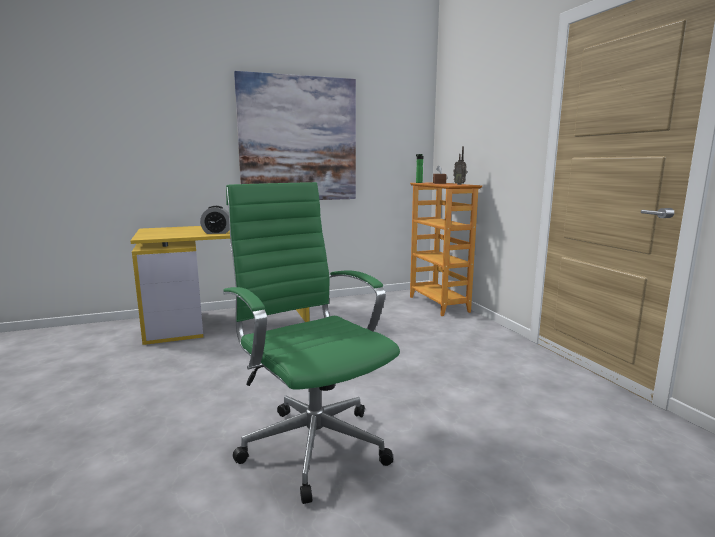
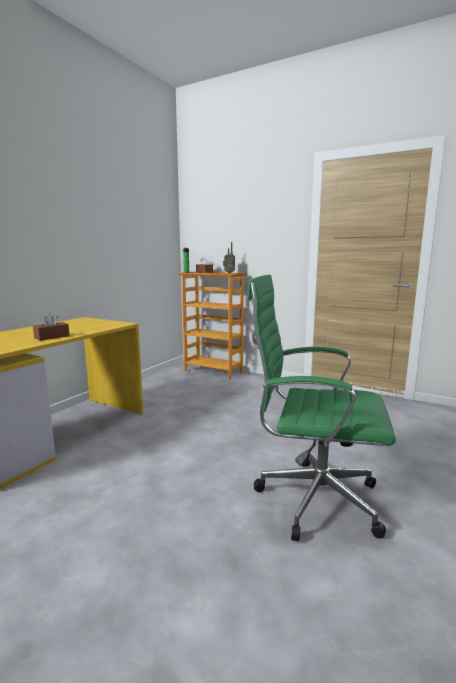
camera: 40 degrees left, 0 degrees up
alarm clock [200,206,230,234] -> brown tissue box [33,313,70,341]
picture [234,71,356,200] -> none

